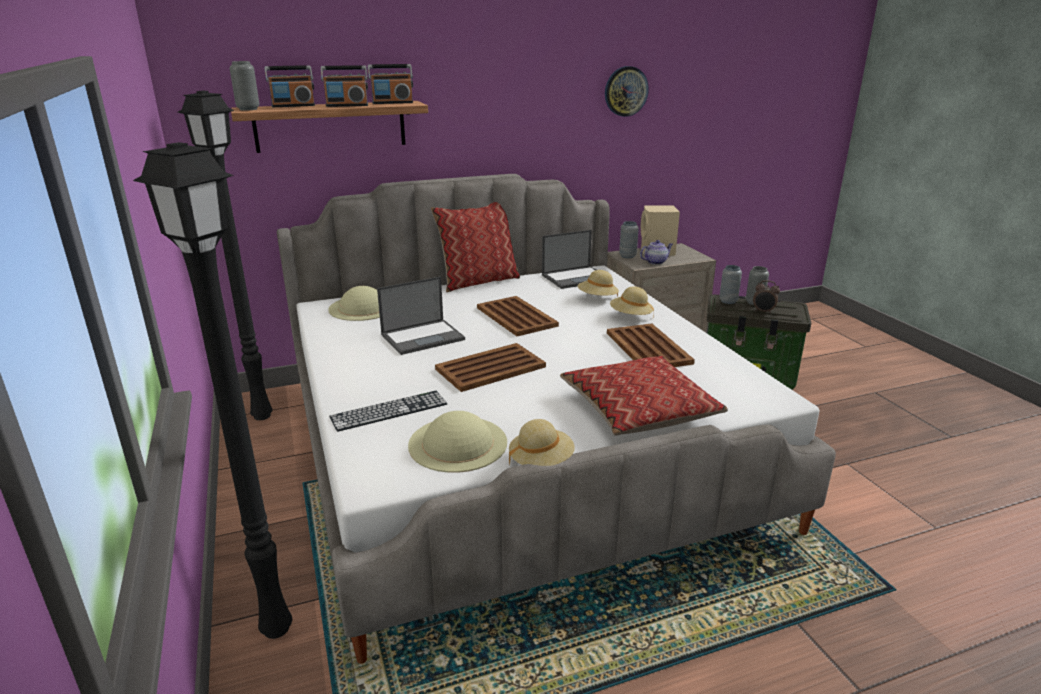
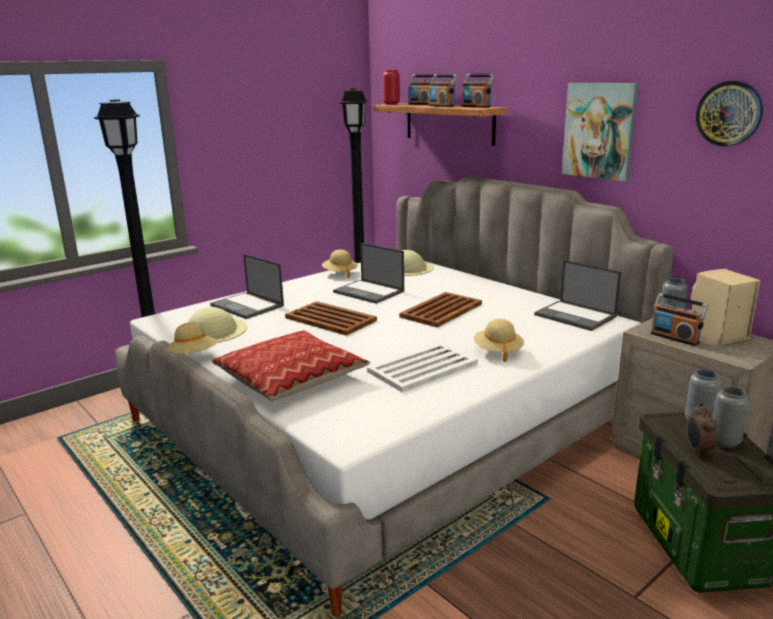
camera: 70 degrees right, 5 degrees down
grey vase [230,61,259,111] -> red vase [383,70,400,105]
keyboard [329,391,447,432] -> laptop [210,254,284,319]
pillow [431,202,520,292] -> none
beige hat [578,270,619,297] -> beige hat moved to [322,249,358,278]
brown tray [607,323,695,367] -> white tray [367,342,478,392]
teapot [640,240,673,265] -> radio [651,293,708,346]
none -> picture [562,83,639,182]

